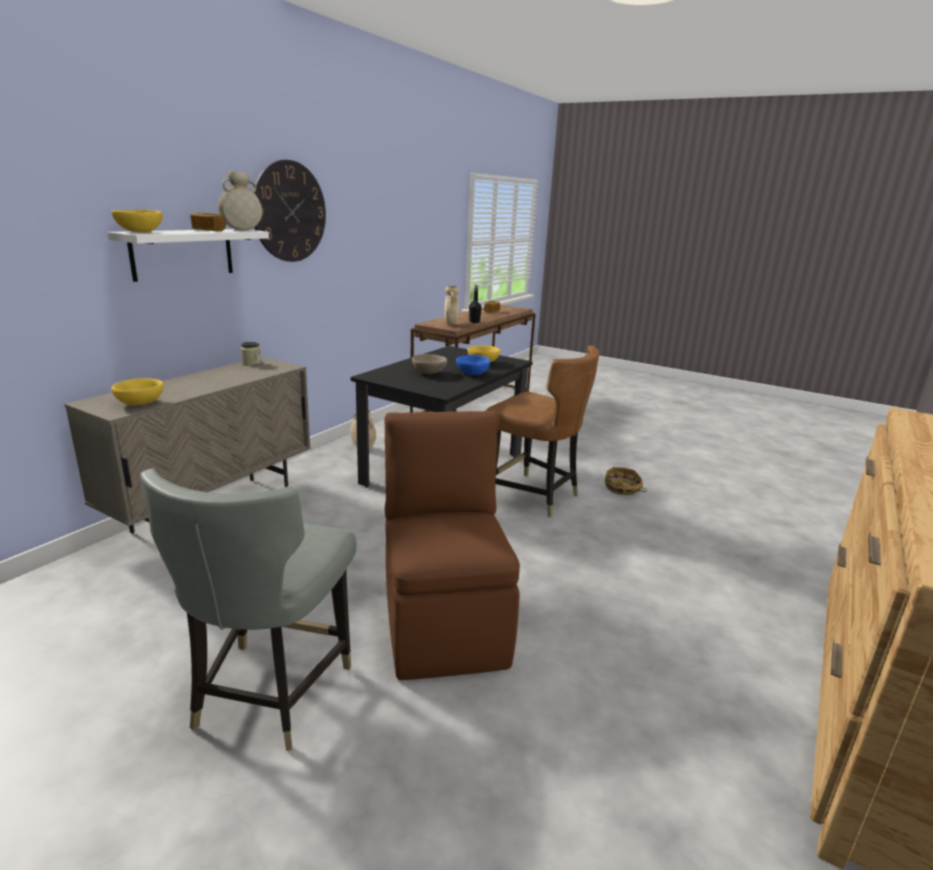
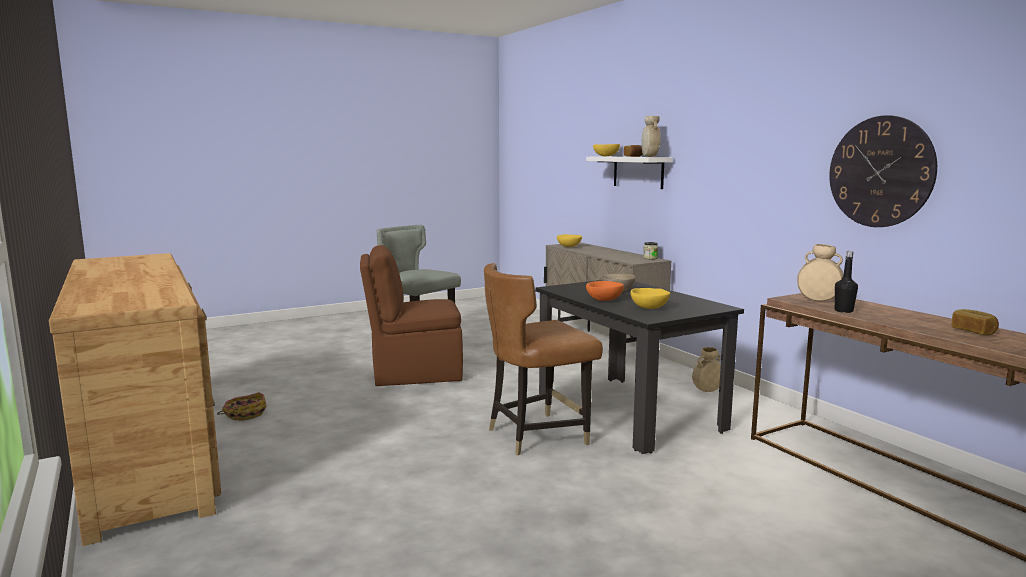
camera: 120 degrees right, 10 degrees down
wall clock [253,160,326,262] -> wall clock moved to [829,115,937,227]
brown chair [384,411,520,680] -> brown chair turned 150 degrees clockwise [360,245,463,386]
blue bowl [456,355,490,375] -> orange bowl [586,281,624,301]
basket [605,467,647,495] -> basket moved to [217,392,267,421]

